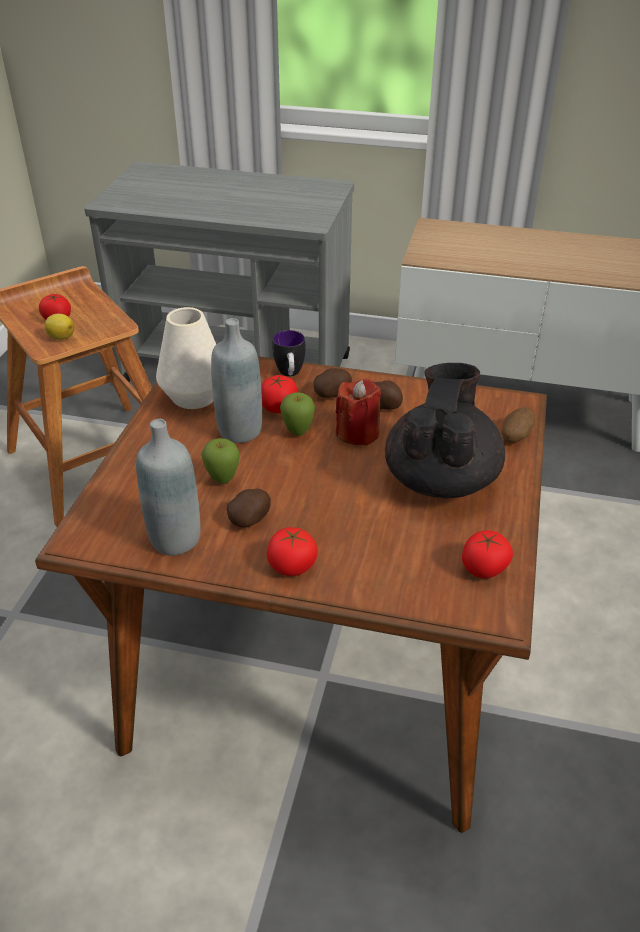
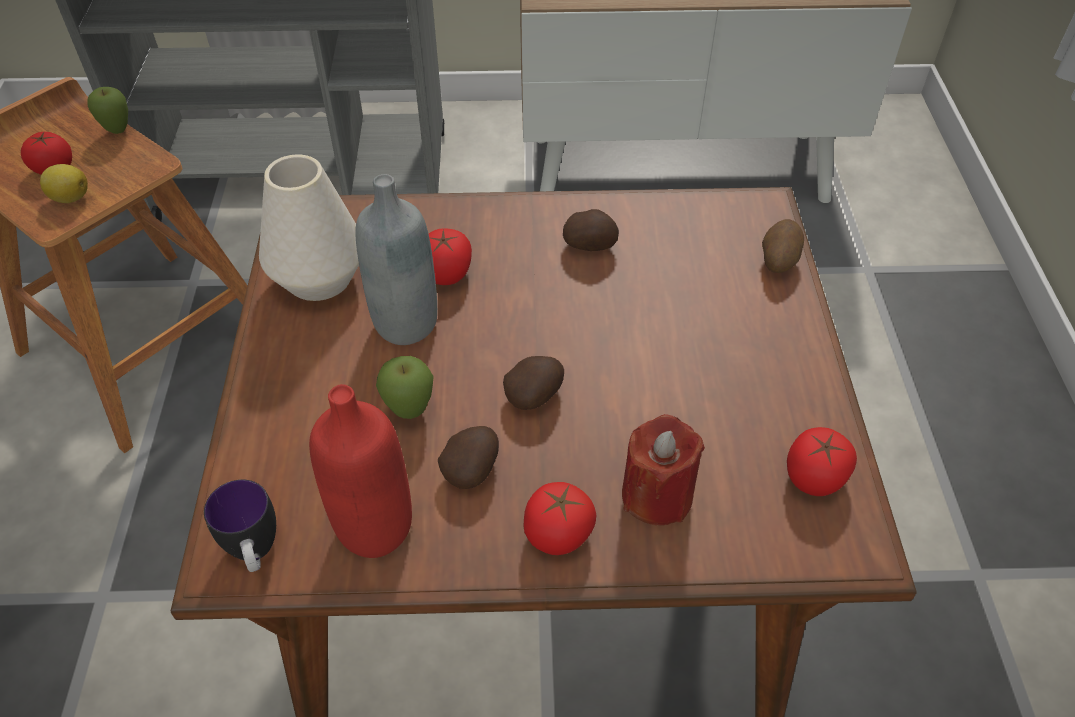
camera: 15 degrees left, 10 degrees up
grey bottle [136,419,200,556] -> red bottle [309,384,412,558]
mug [273,330,306,376] -> mug moved to [204,479,276,572]
apple [280,392,315,436] -> apple moved to [88,87,128,134]
potato [313,368,352,398] -> potato moved to [503,356,564,410]
red candle [336,379,381,446] -> red candle moved to [622,414,705,526]
black teapot [385,363,505,498] -> none

